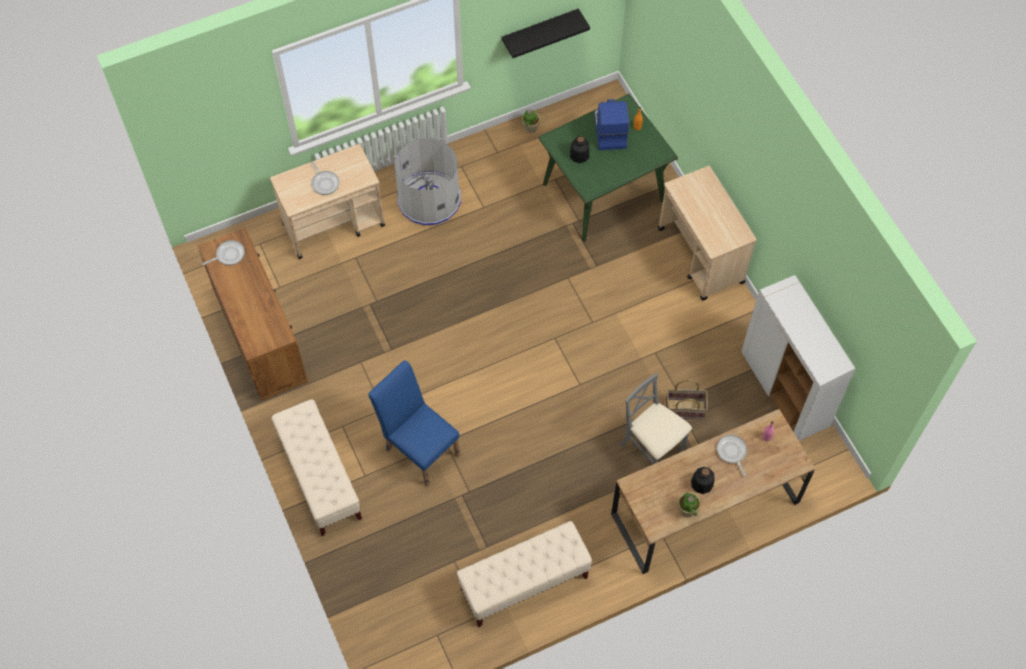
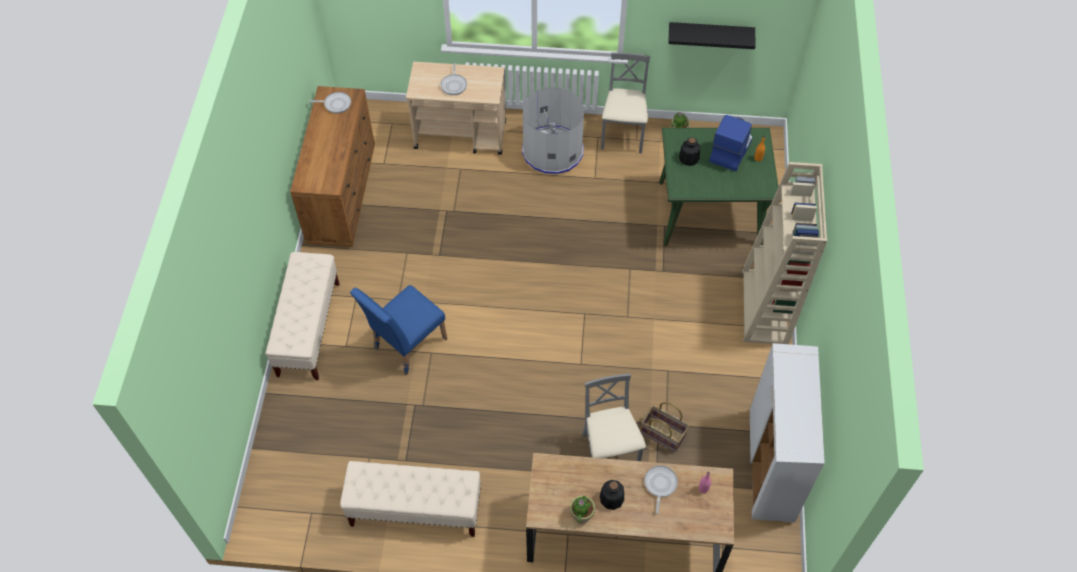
camera: 30 degrees right, 5 degrees down
blue chair [368,360,460,486] -> blue chair turned 120 degrees counterclockwise [350,285,447,375]
beige cart [658,166,757,301] -> beige bookcase [742,162,827,344]
none -> grey chair [601,53,650,153]

